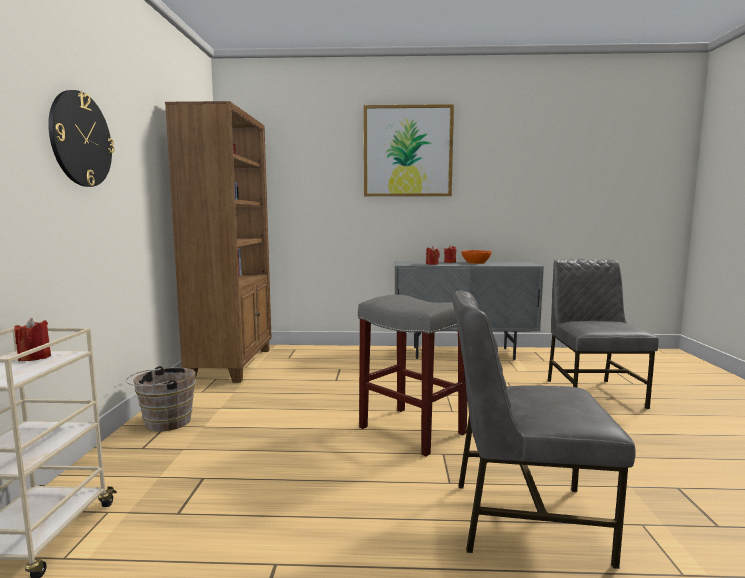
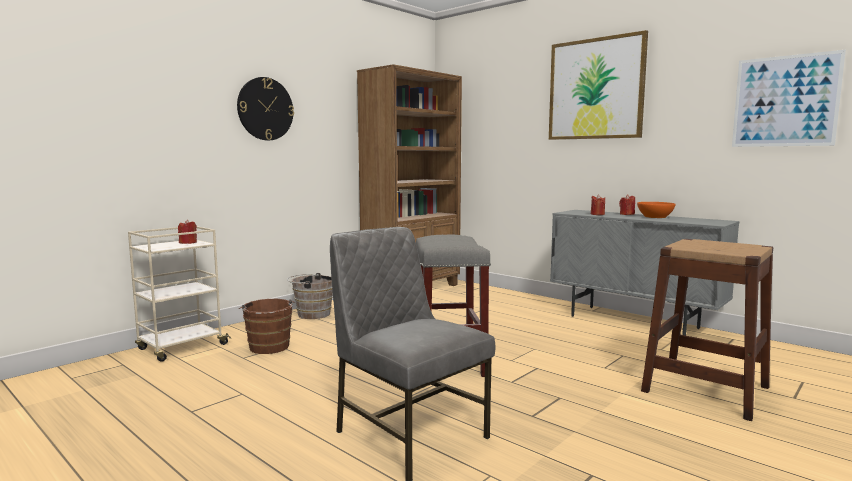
camera: 40 degrees right, 0 degrees up
grey chair [547,259,659,409] -> brown stool [641,239,773,421]
none -> brown bucket [239,299,295,354]
none -> picture [732,50,846,147]

